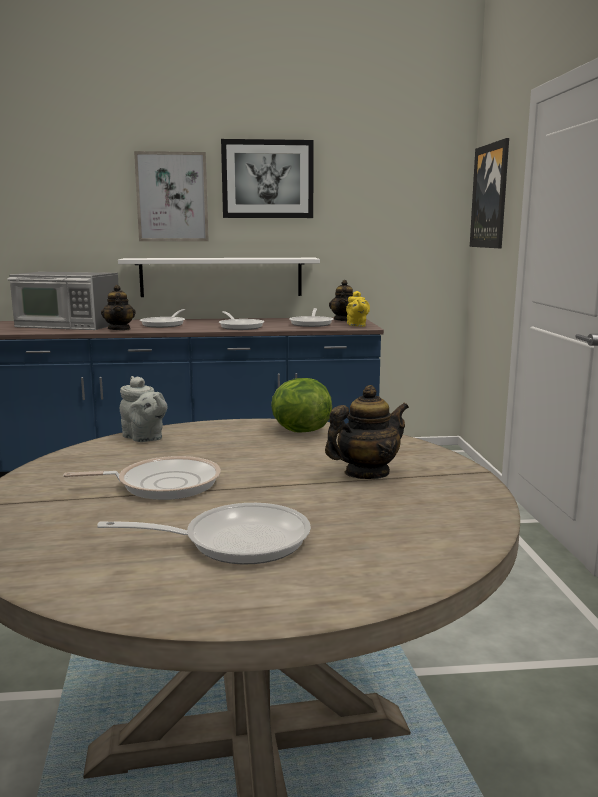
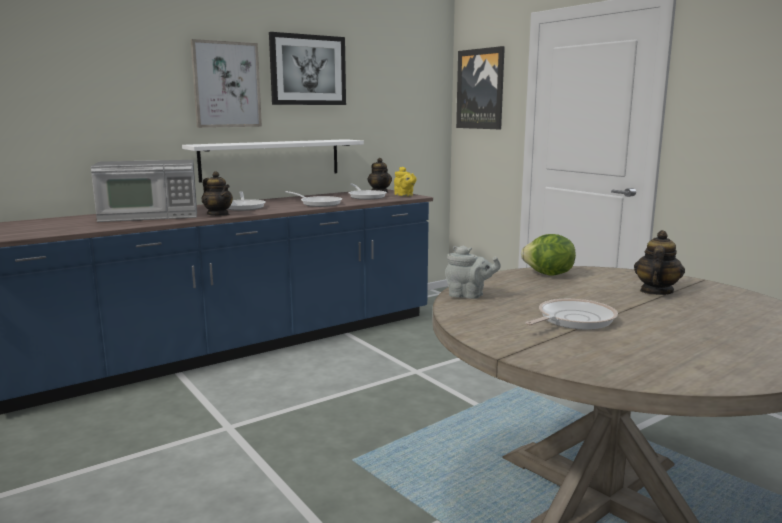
camera: 30 degrees left, 0 degrees up
frying pan [97,503,311,565] -> none

